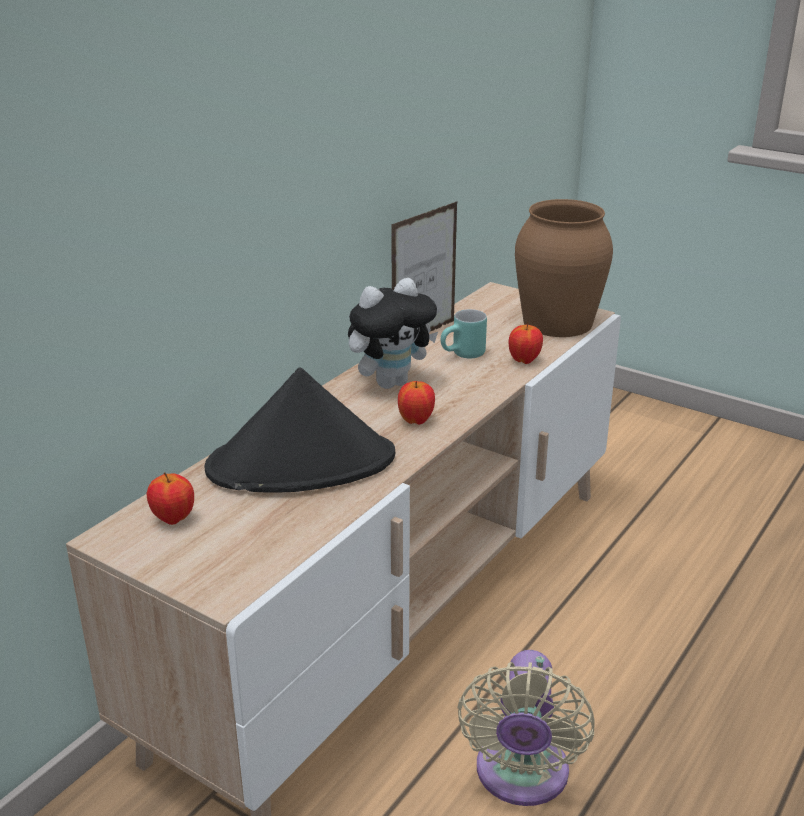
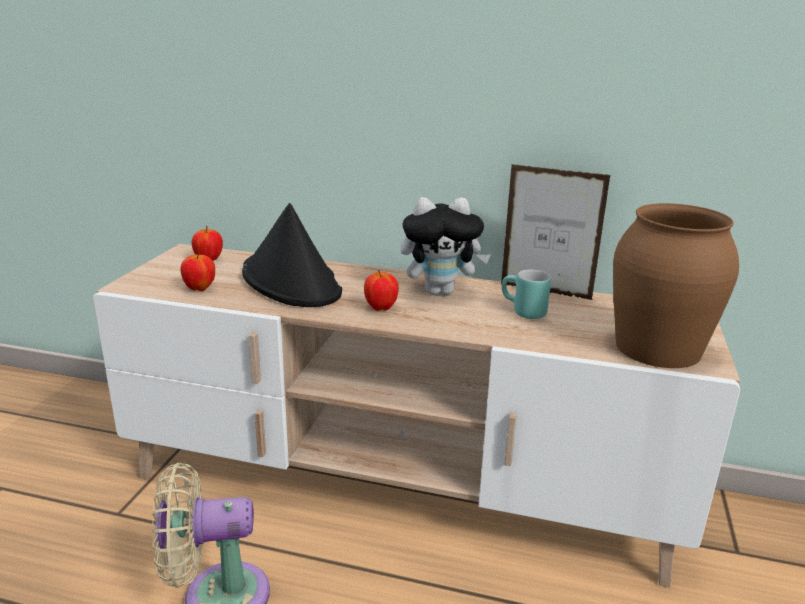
camera: 70 degrees right, 5 degrees down
plush toy [348,278,438,389] -> plush toy turned 45 degrees counterclockwise [401,197,491,295]
apple [509,322,543,364] -> apple moved to [181,252,215,291]

